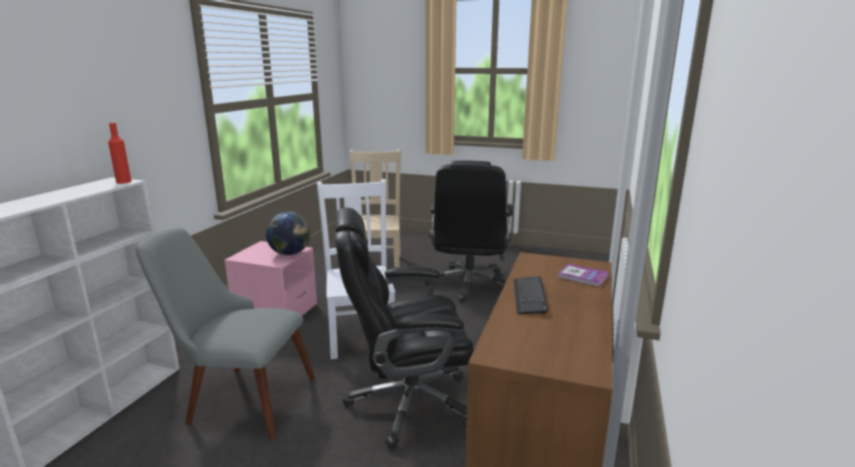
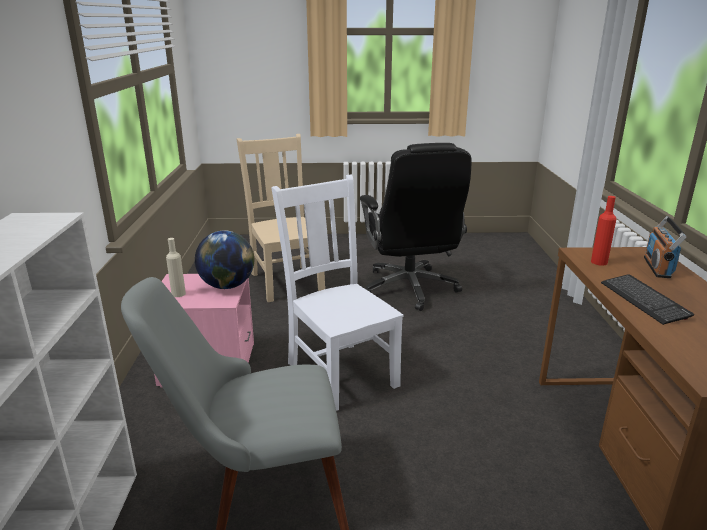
camera: 20 degrees left, 5 degrees up
red bottle [108,123,132,184] -> red bottle moved to [591,196,617,266]
black office chair [335,207,474,450] -> none
book [558,264,609,287] -> radio [644,216,687,278]
none -> beige bottle [166,238,186,297]

